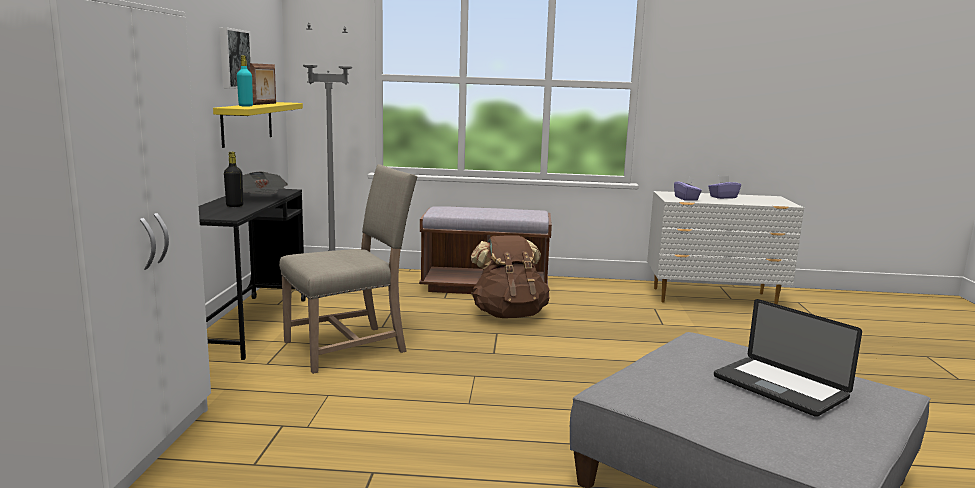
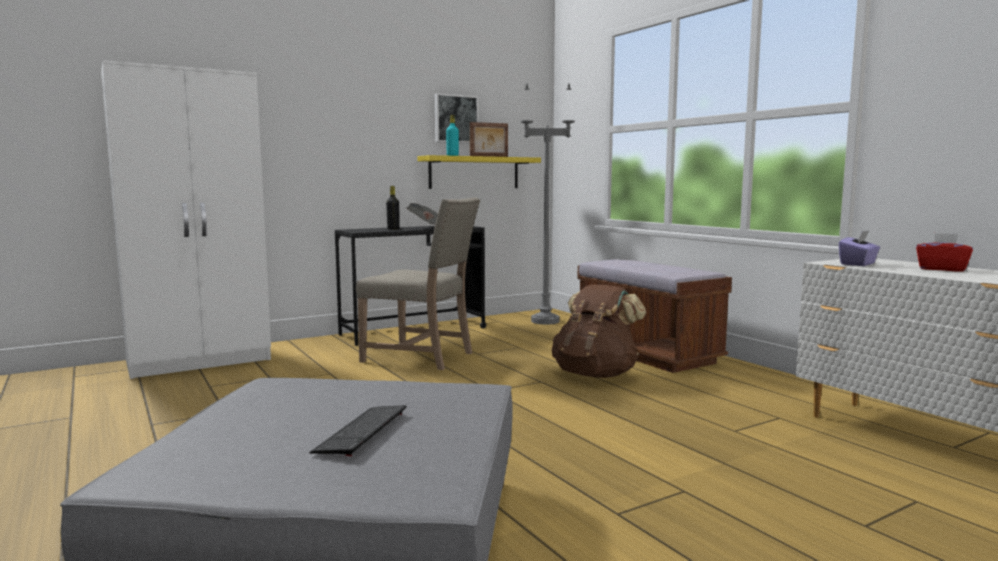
camera: 55 degrees right, 5 degrees down
purple tissue box [708,176,741,199] -> red tissue box [916,233,973,272]
laptop [714,299,862,417] -> keyboard [309,405,407,456]

